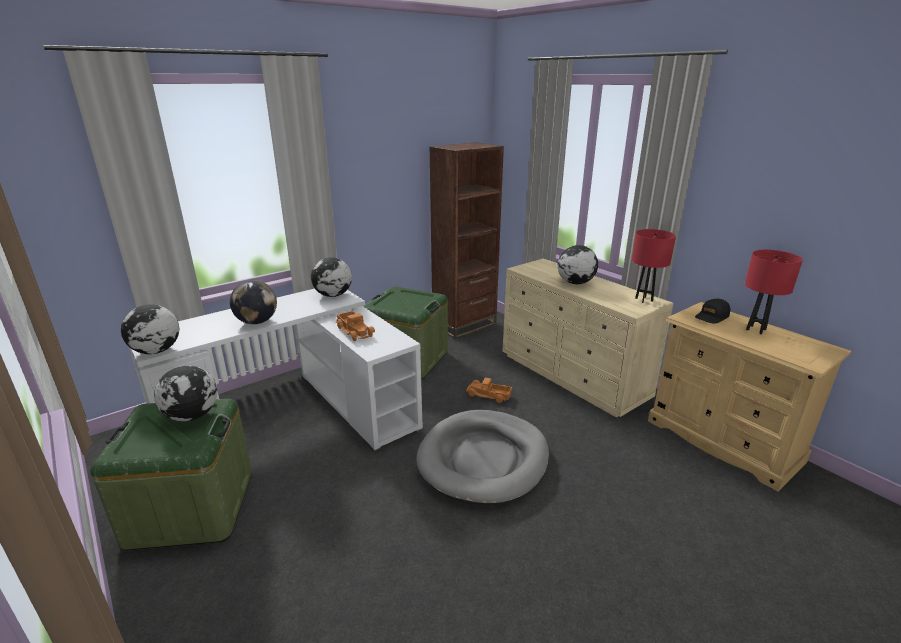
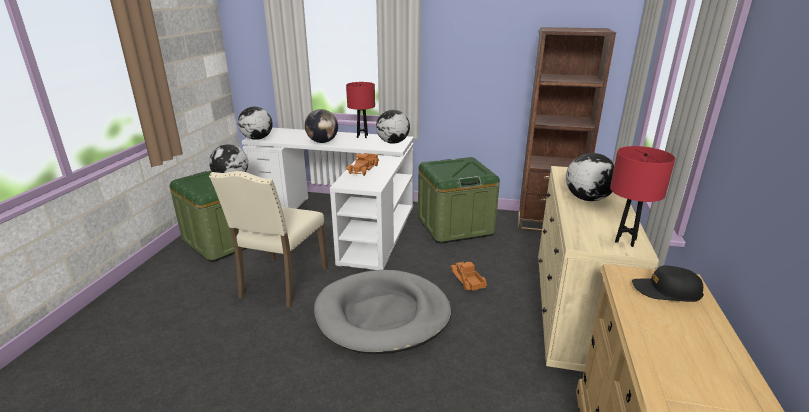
camera: 50 degrees right, 0 degrees up
red table lamp [745,250,803,334] -> red table lamp moved to [346,82,375,138]
none -> beige chair [209,171,328,308]

